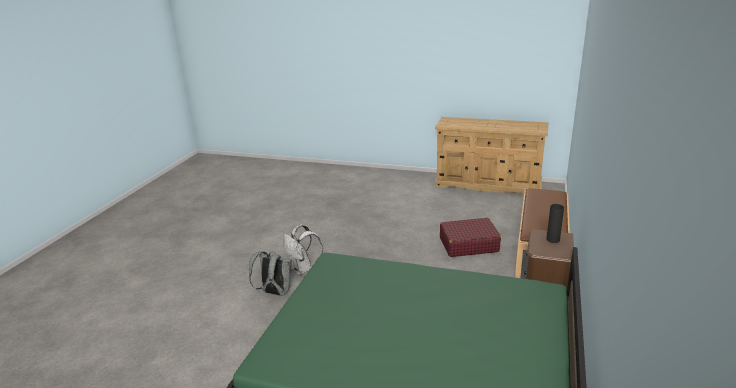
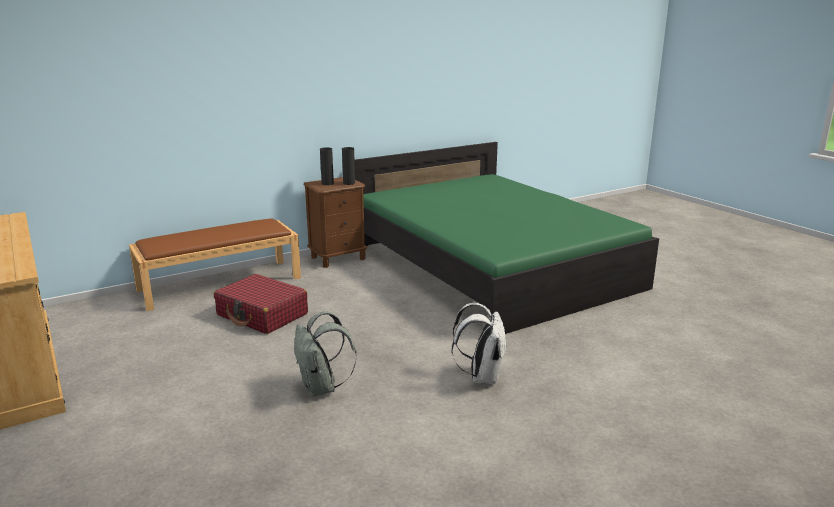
camera: 140 degrees left, 5 degrees down
grey backpack [249,251,294,296] -> grey backpack moved to [294,311,357,397]
none -> black vase [342,147,355,185]

